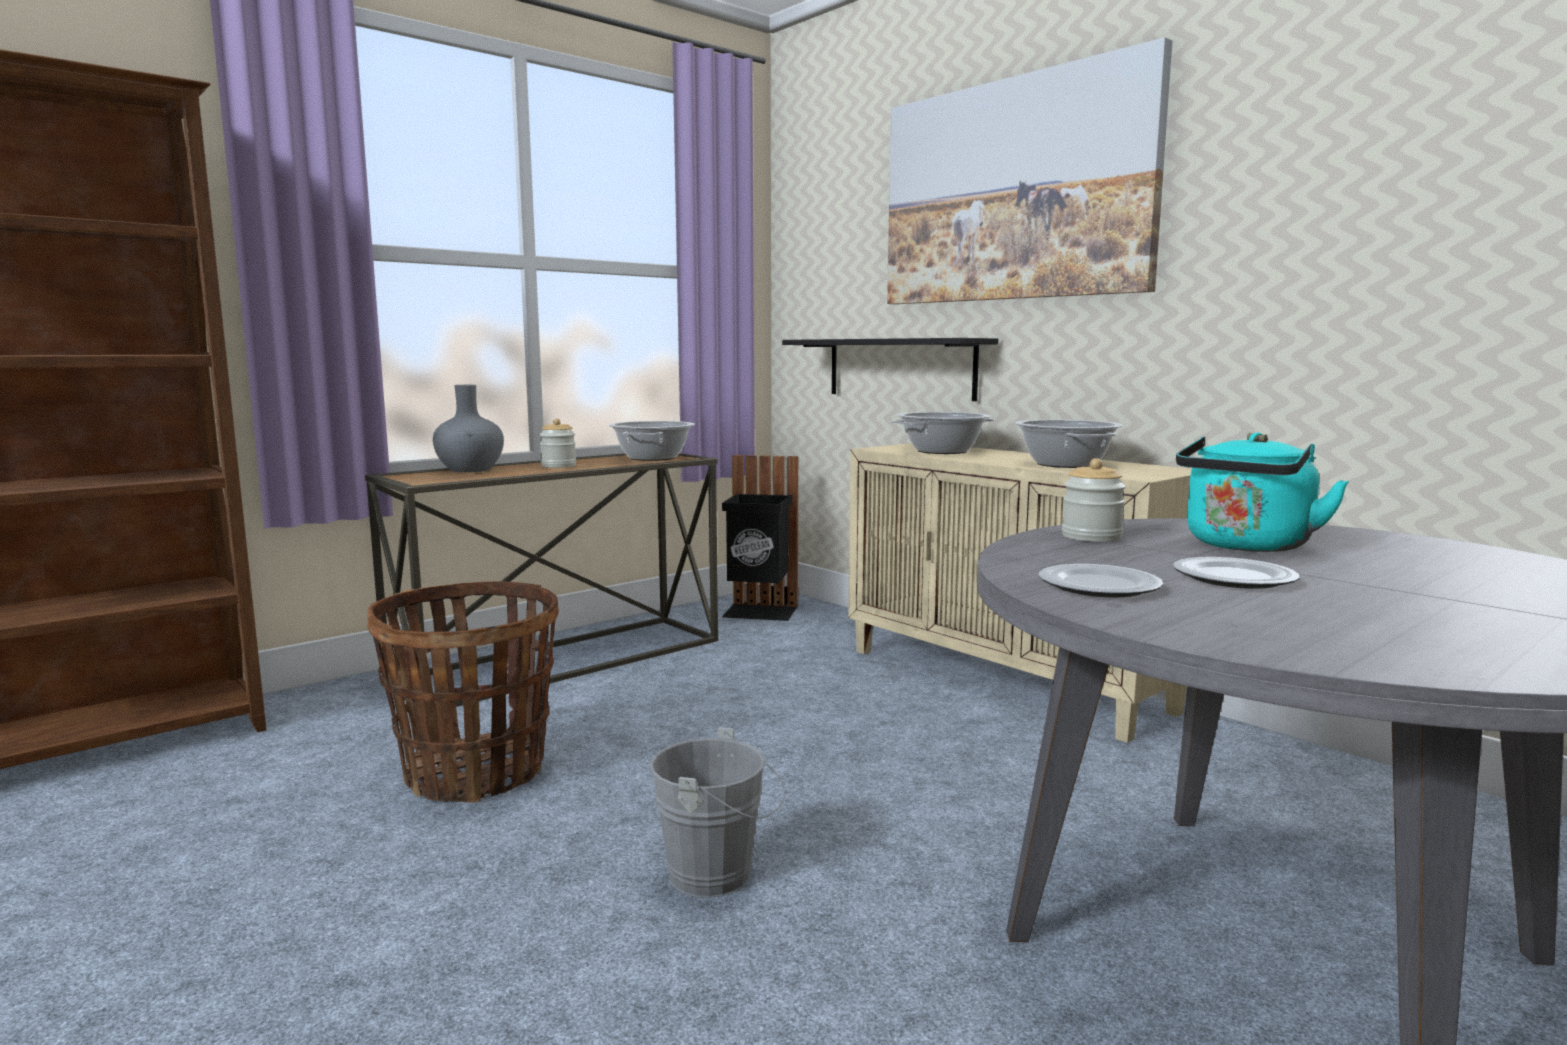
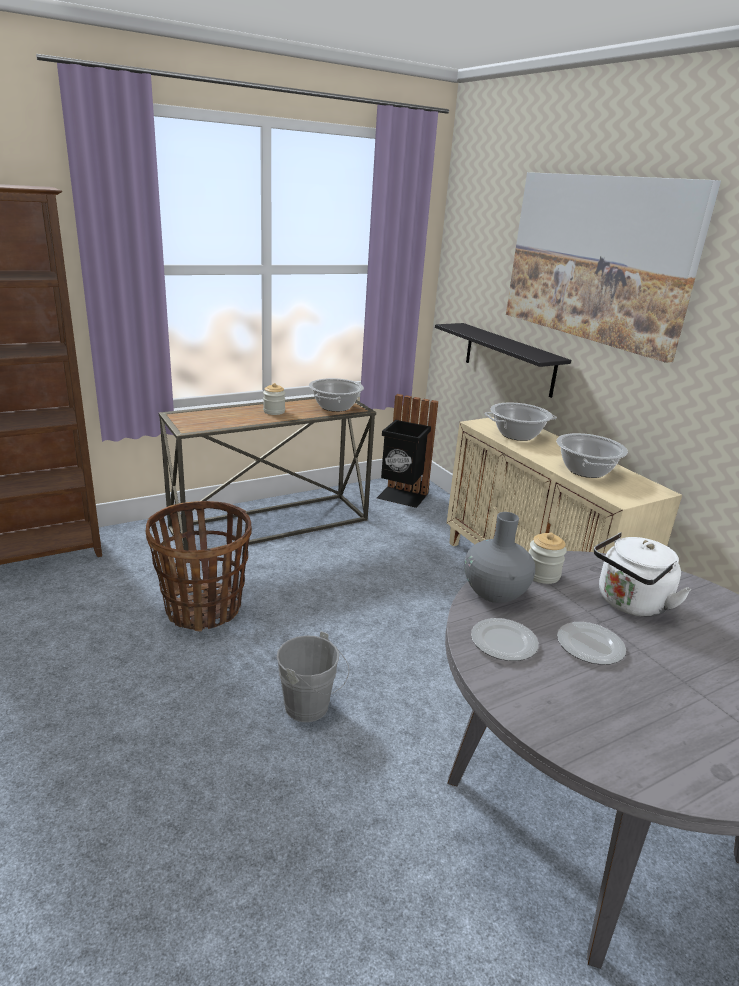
camera: 10 degrees right, 15 degrees up
grey vase [433,385,504,472] -> grey vase moved to [464,512,535,603]
turquoise kettle [1176,432,1349,552] -> white kettle [594,532,691,617]

